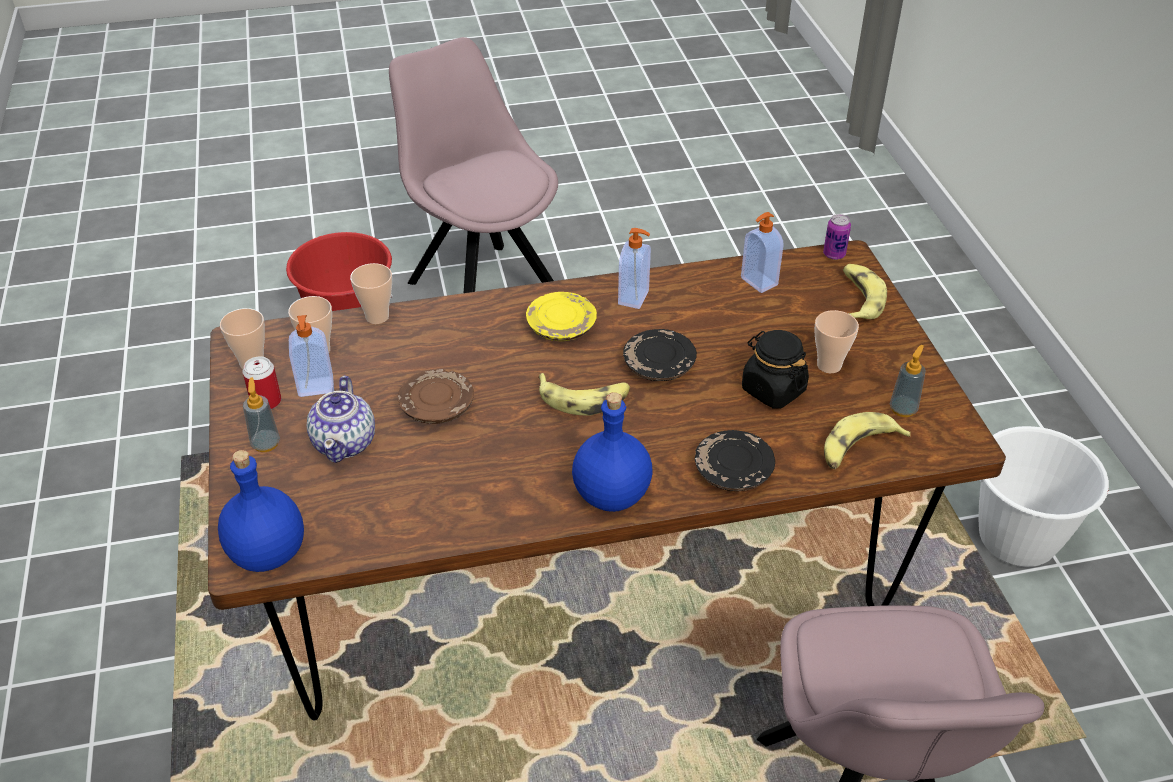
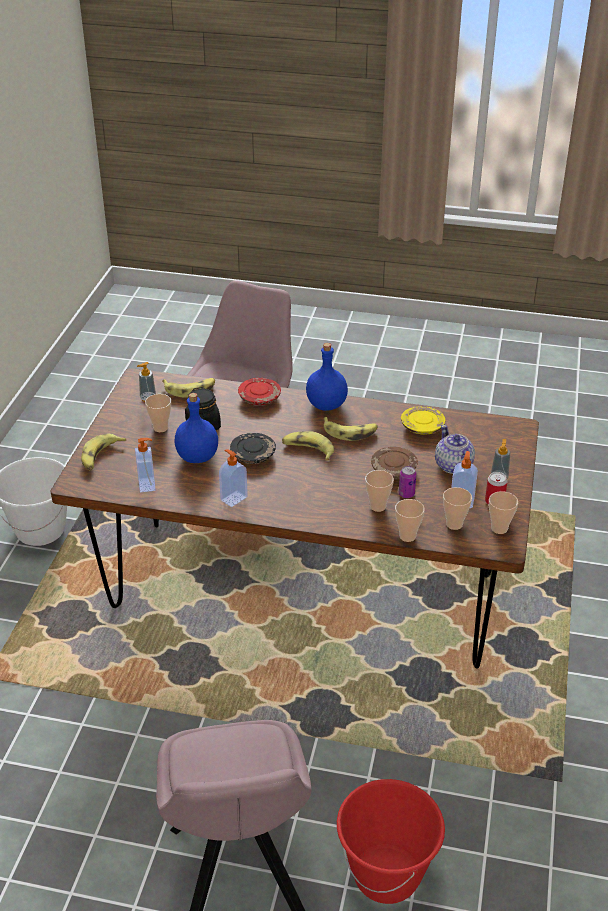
camera: 155 degrees left, 5 degrees down
blue bottle [218,450,304,572] -> blue bottle moved to [174,393,218,463]
teapot [306,376,375,463] -> teapot turned 45 degrees counterclockwise [435,425,475,474]
yellow plate [526,292,597,341] -> yellow plate moved to [401,406,445,435]
black plate [695,430,775,491] -> red plate [238,378,281,405]
can [823,214,851,260] -> can moved to [399,466,417,498]
none -> banana [324,417,378,441]
none -> cup [365,470,394,512]

